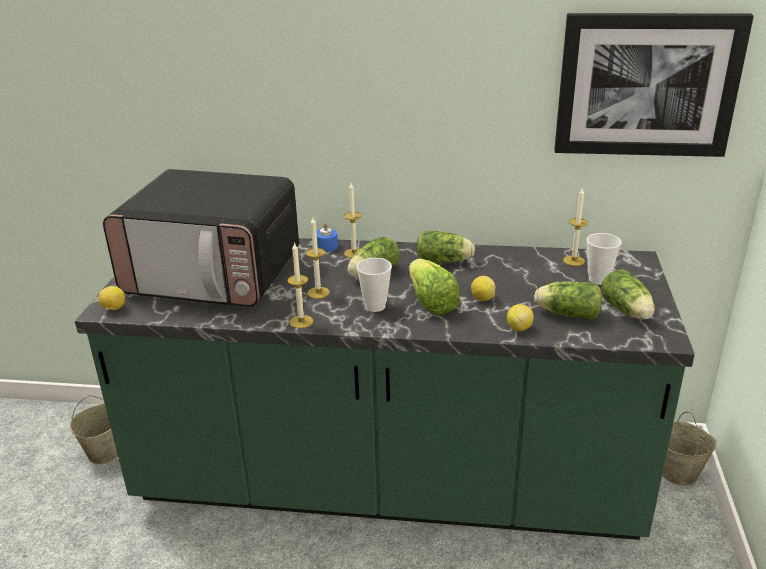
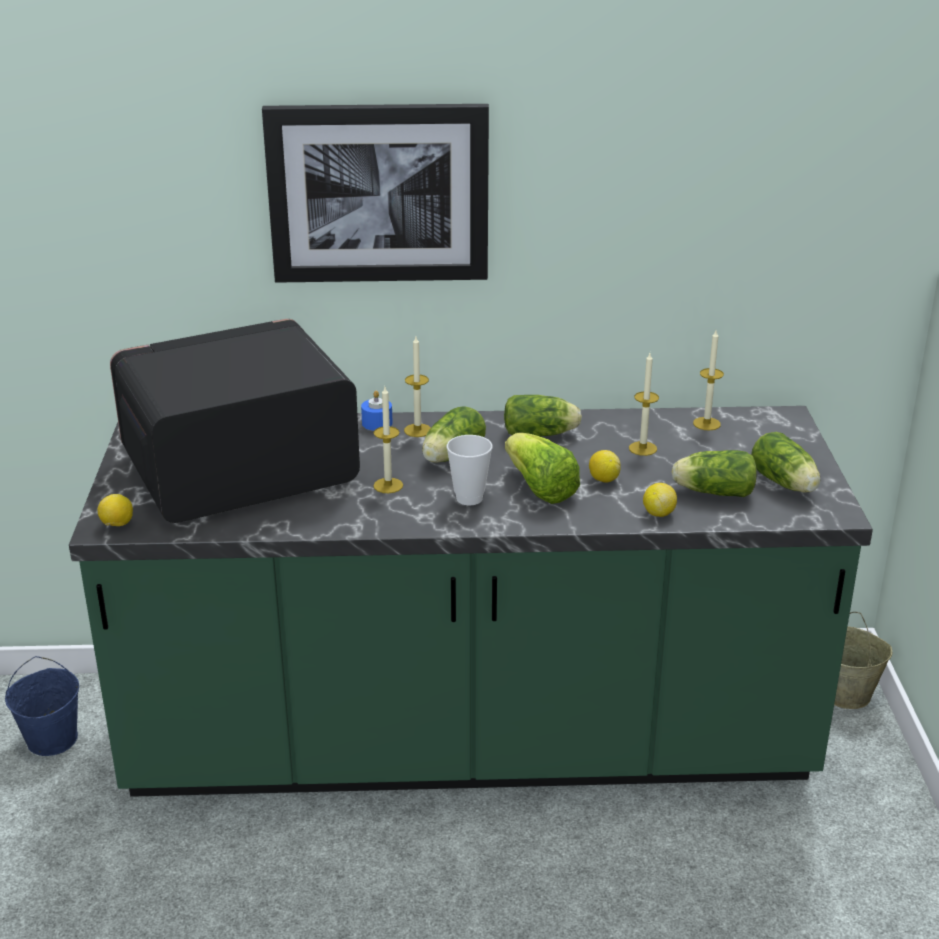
camera: 10 degrees left, 0 degrees up
beige bucket [70,395,118,464] -> blue bucket [5,656,79,756]
microwave [103,169,299,307] -> microwave turned 150 degrees clockwise [110,319,360,523]
candle [287,242,313,328] -> candle moved to [629,353,659,456]
picture [554,13,754,157] -> picture moved to [262,104,489,283]
cup [586,233,622,285] -> none

